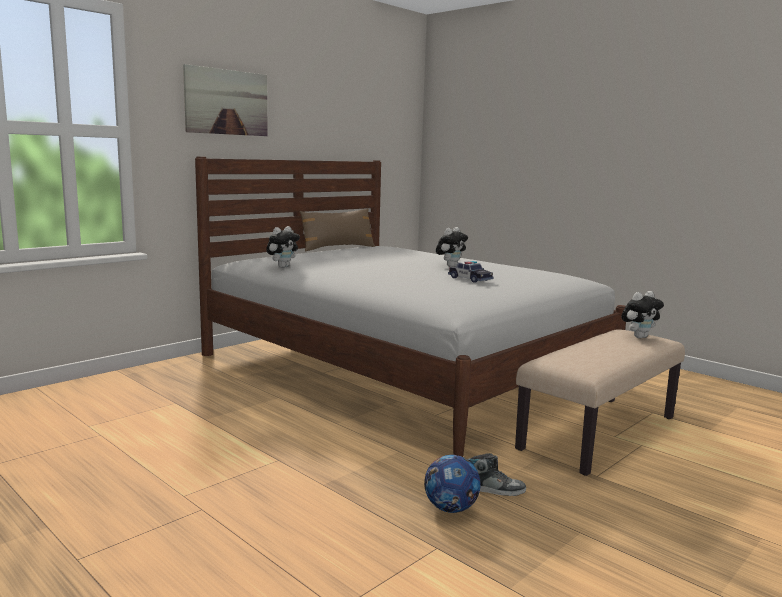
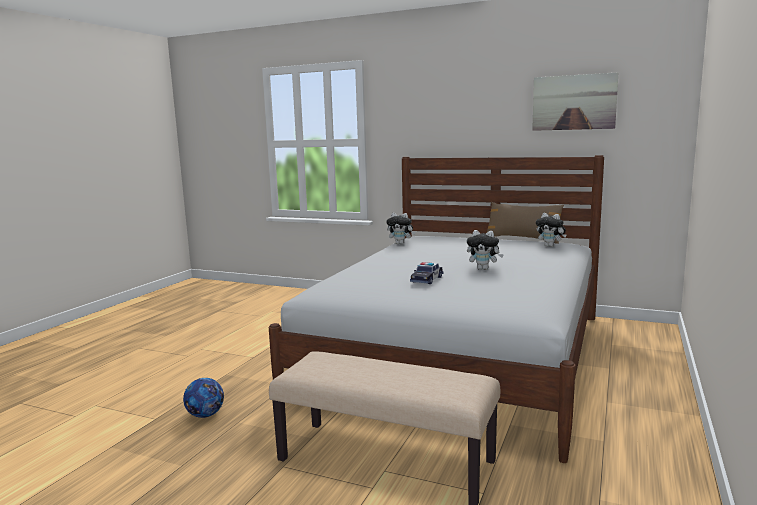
camera: 70 degrees right, 0 degrees up
picture [183,64,268,136] -> picture moved to [532,72,618,131]
shoe [468,453,526,496] -> none
plush toy [621,291,664,338] -> plush toy moved to [536,213,566,247]

